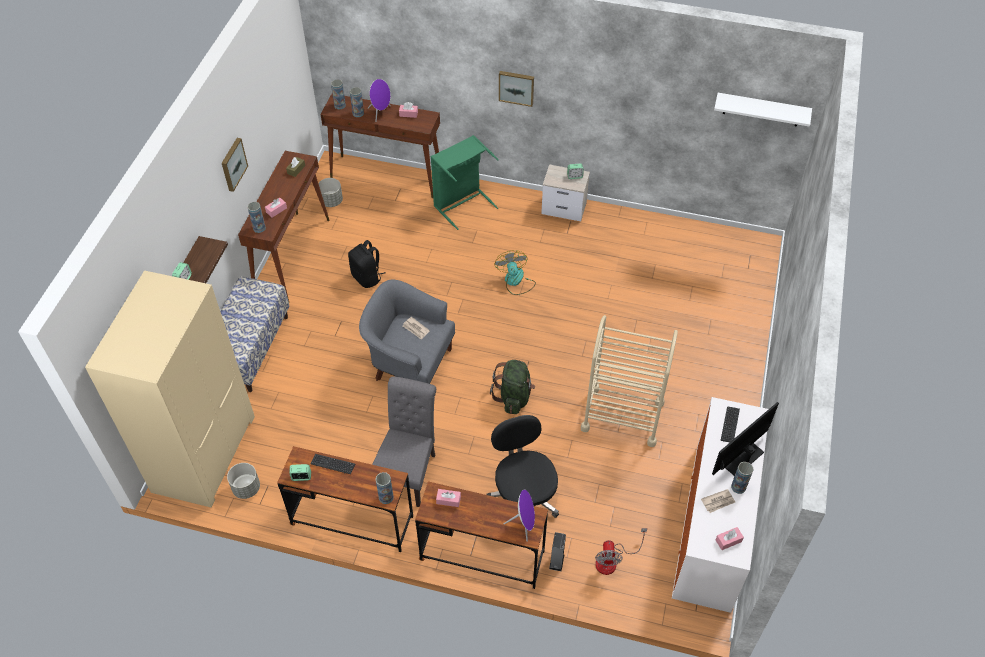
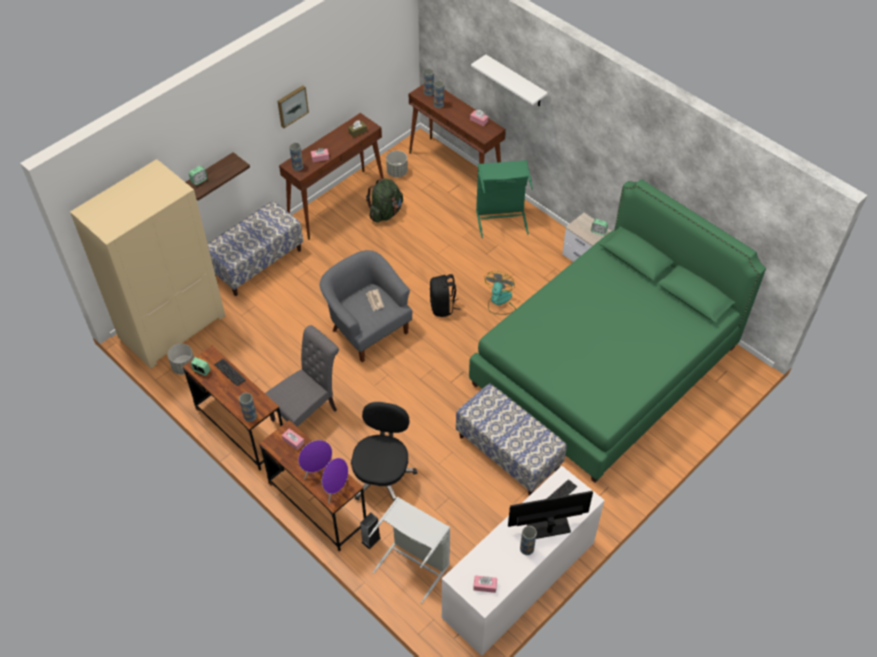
camera: 30 degrees right, 0 degrees up
black backpack [348,240,386,288] -> black backpack moved to [430,274,460,317]
purple speaker [368,79,391,122] -> purple speaker moved to [298,440,332,480]
green backpack [490,360,535,414] -> green backpack moved to [366,178,403,222]
picture [499,71,534,107] -> none
beige cart [581,315,678,447] -> bench [456,384,567,496]
fan [595,528,647,575] -> grey laundry basket [368,497,450,603]
newspaper [701,489,735,513] -> none
white shelf [714,93,812,127] -> white shelf moved to [471,55,548,106]
none -> green bed [469,179,766,483]

